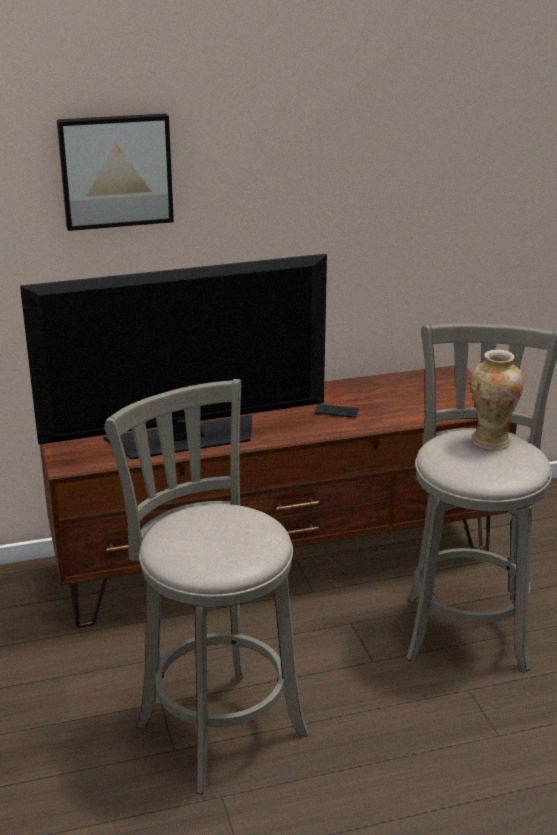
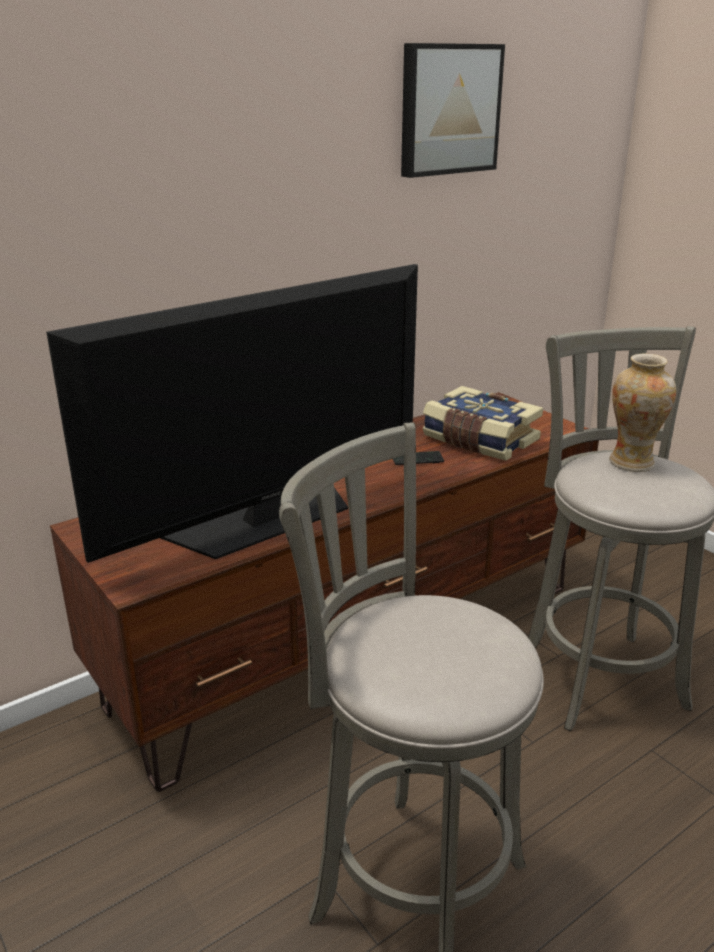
camera: 20 degrees left, 0 degrees up
picture [57,113,174,231] -> picture moved to [401,43,505,178]
none -> book [422,386,543,461]

